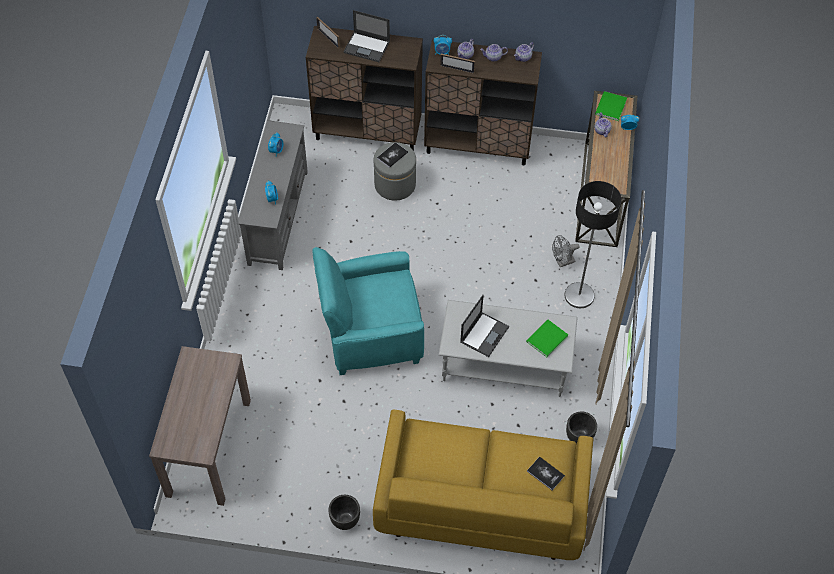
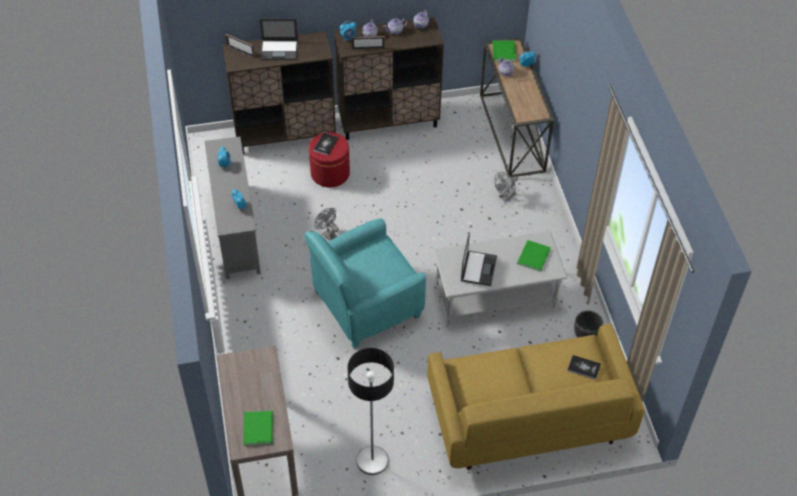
camera: 20 degrees left, 5 degrees down
black planter [328,495,360,530] -> none
grey ottoman [373,142,416,201] -> red ottoman [309,132,350,187]
floor lamp [564,181,621,308] -> floor lamp moved to [347,348,394,475]
none -> green book [243,411,273,445]
none -> grey fan [315,208,339,241]

